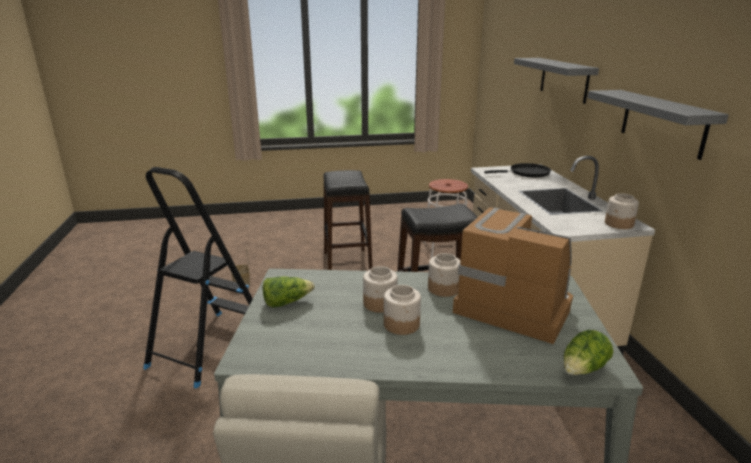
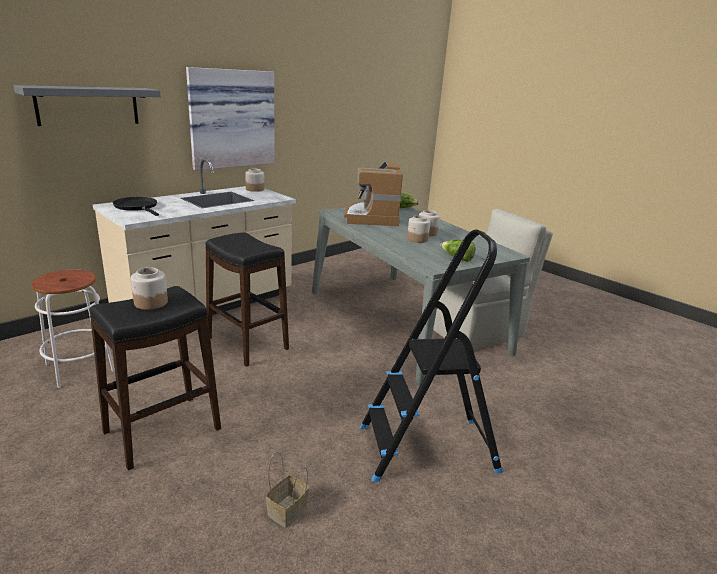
camera: 125 degrees left, 0 degrees up
jar [428,253,460,297] -> jar moved to [131,267,168,310]
grey shelf [587,90,729,160] -> picture [186,67,275,170]

